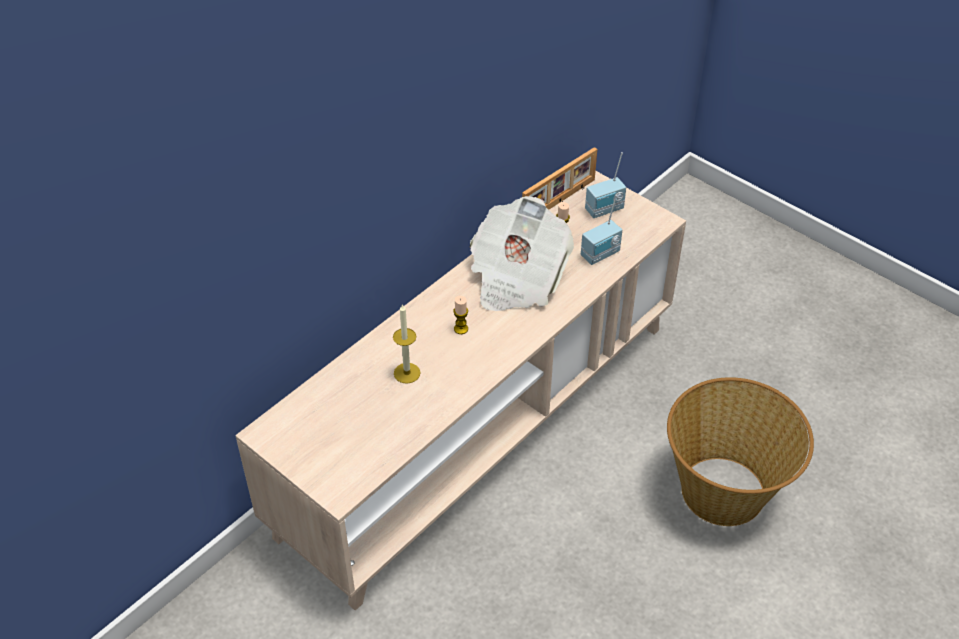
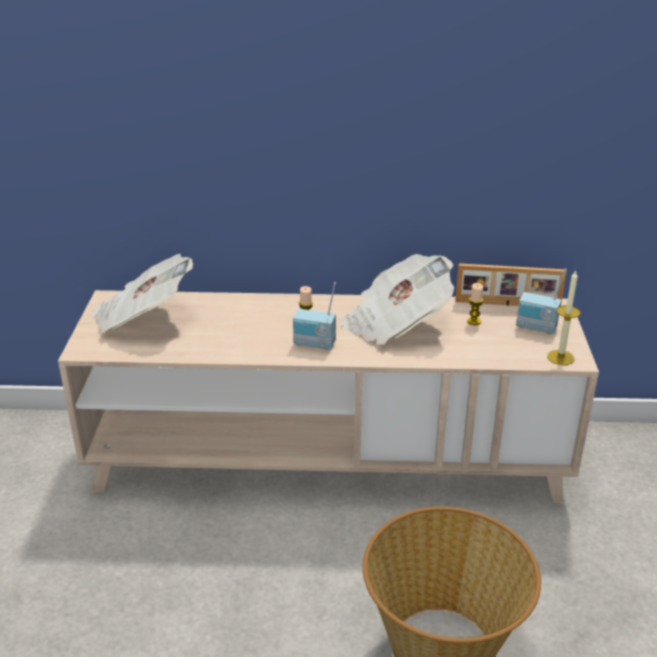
camera: 50 degrees right, 15 degrees down
candle [393,304,421,384] -> candle moved to [547,270,580,365]
radio [581,195,622,265] -> radio moved to [293,282,336,350]
none -> newspaper [92,254,193,334]

